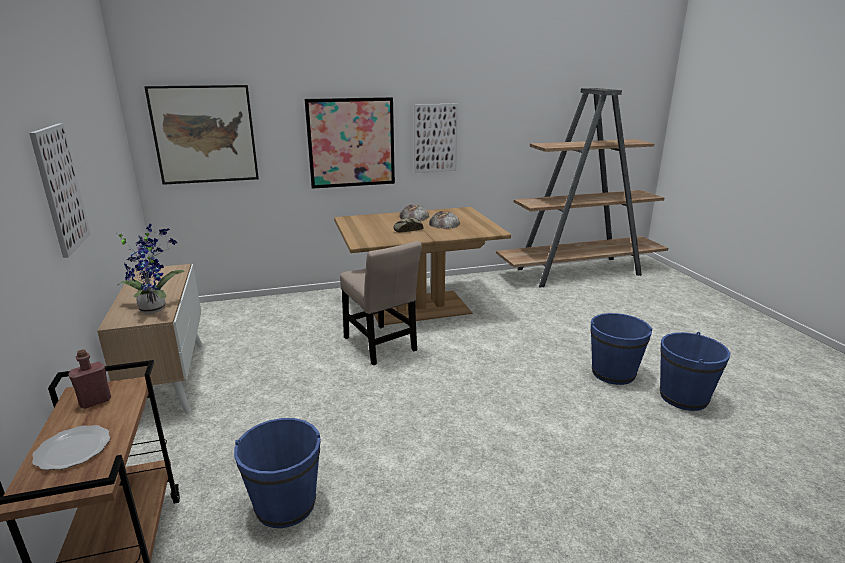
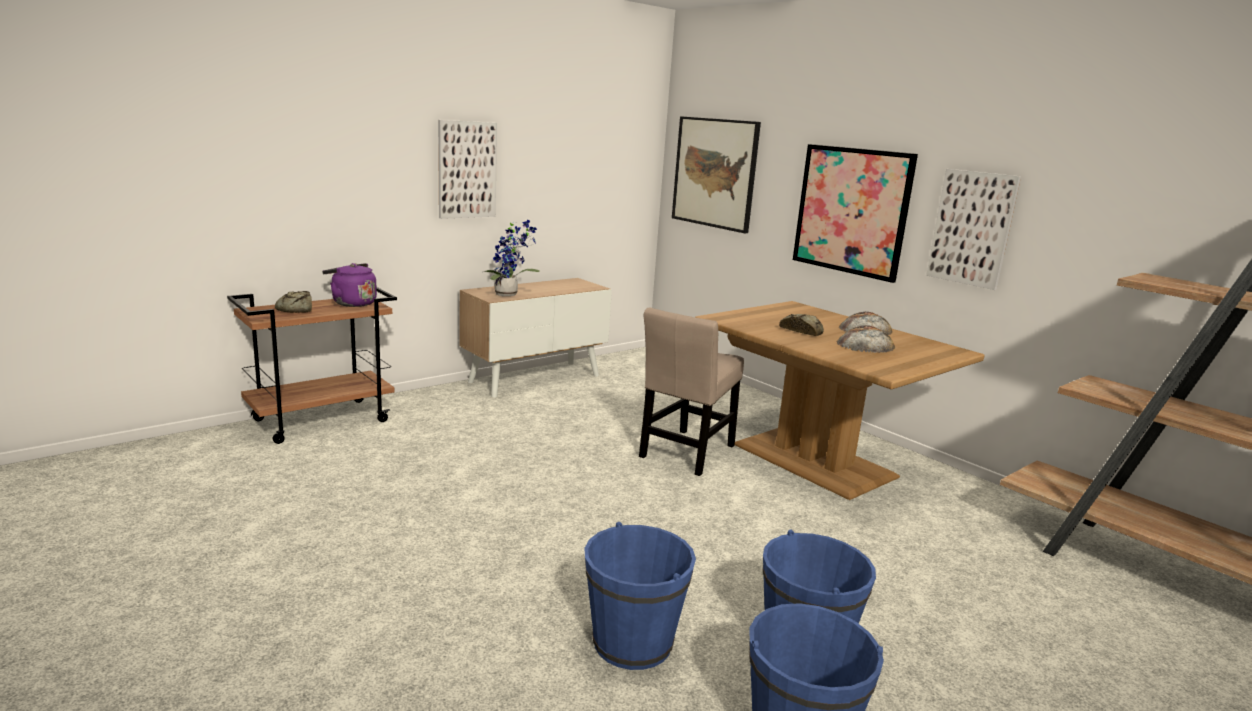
camera: 65 degrees right, 5 degrees down
plate [32,425,110,470] -> bread [275,291,312,313]
red bottle [68,350,111,409] -> purple kettle [322,263,377,307]
blue bucket [234,418,321,528] -> blue bucket moved to [584,522,696,670]

